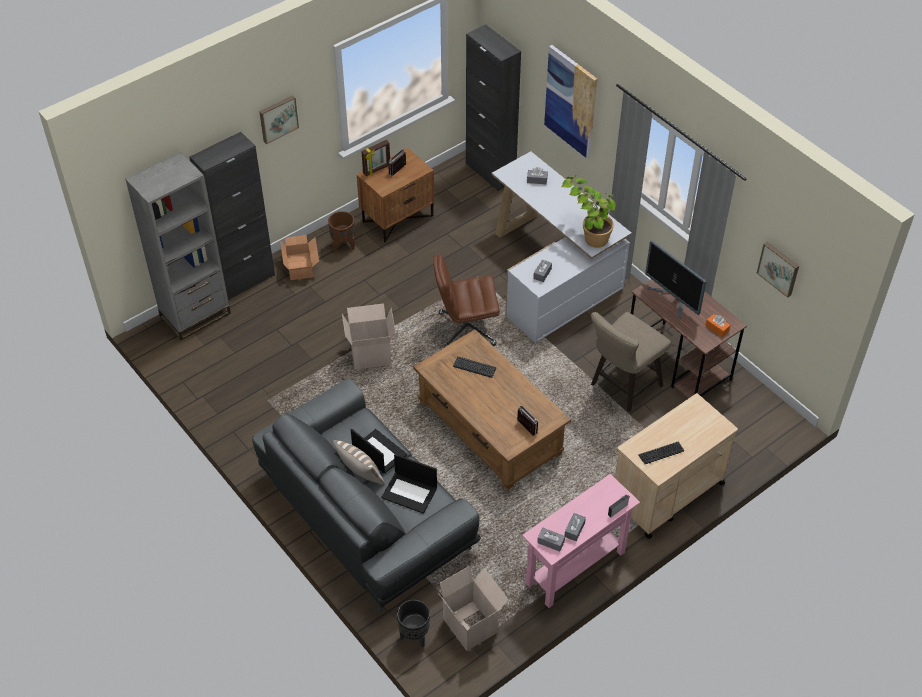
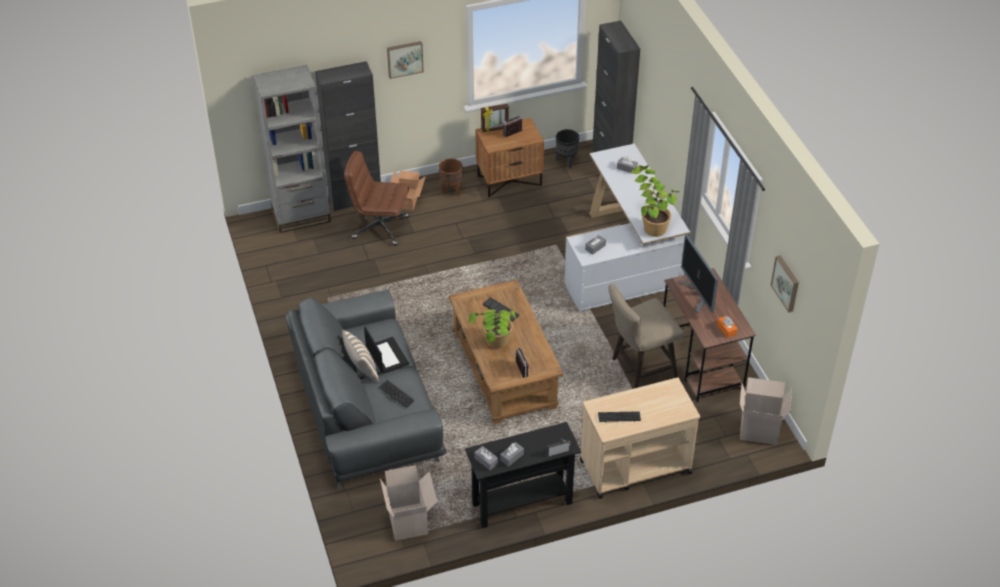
camera: 20 degrees right, 5 degrees down
cardboard box [342,303,395,369] -> cardboard box moved to [740,377,792,445]
laptop [381,454,437,514] -> keyboard [379,380,415,408]
black planter [397,599,430,647] -> black planter moved to [556,129,579,168]
brown office chair [434,254,500,347] -> brown office chair moved to [344,151,409,246]
pink console table [522,474,640,608] -> black console table [465,422,581,528]
picture [544,45,597,159] -> none
none -> potted plant [469,309,516,348]

